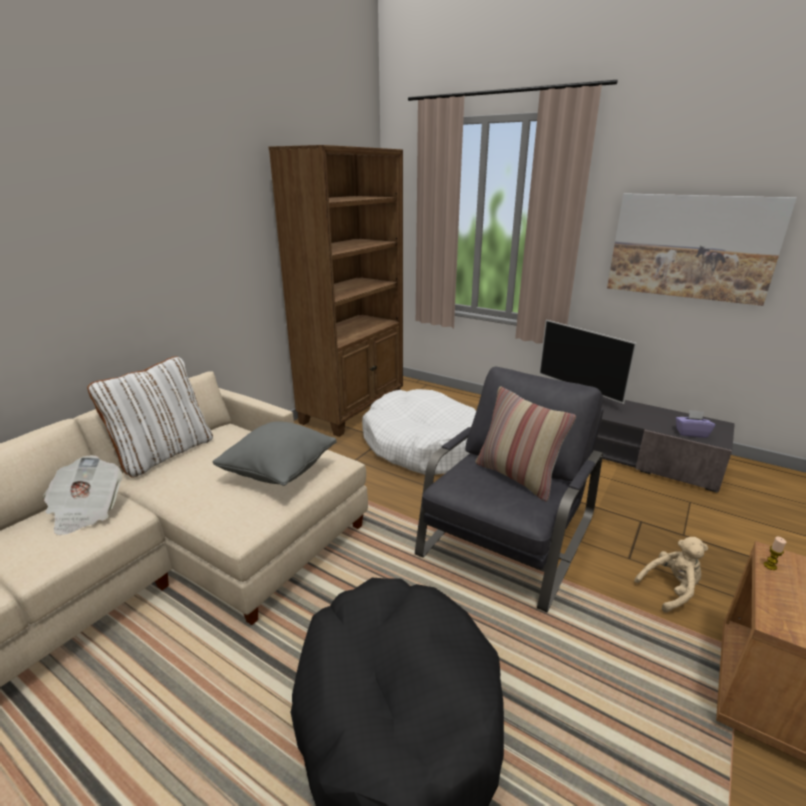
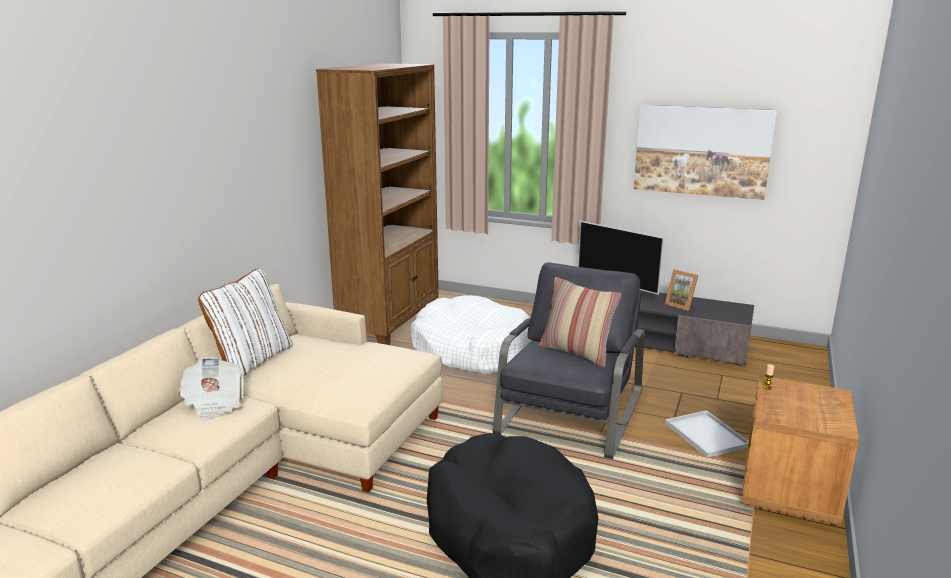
camera: 10 degrees left, 5 degrees down
grey pillow [212,421,337,486] -> none
beige plush toy [634,537,708,613] -> white tray [665,410,749,457]
purple tissue box [676,410,715,438] -> none
none -> picture frame [665,269,698,311]

